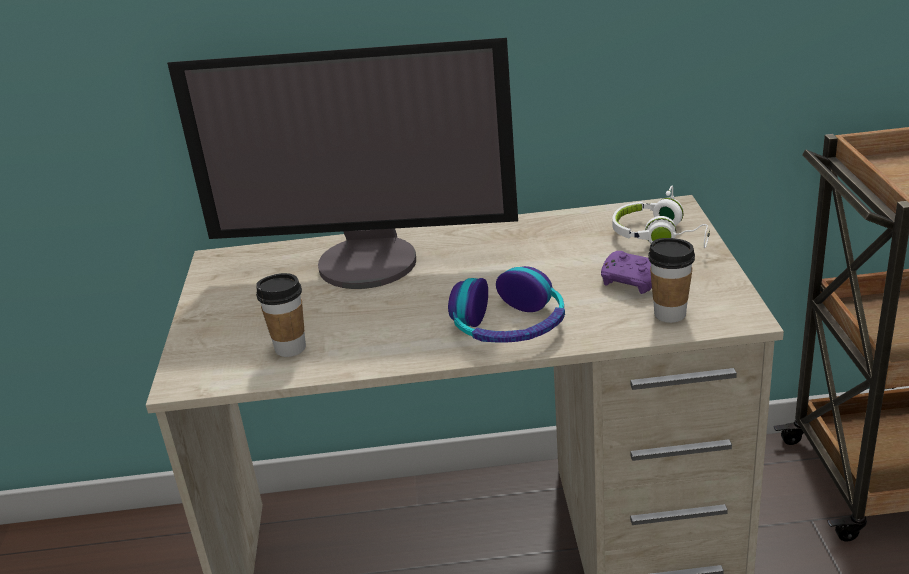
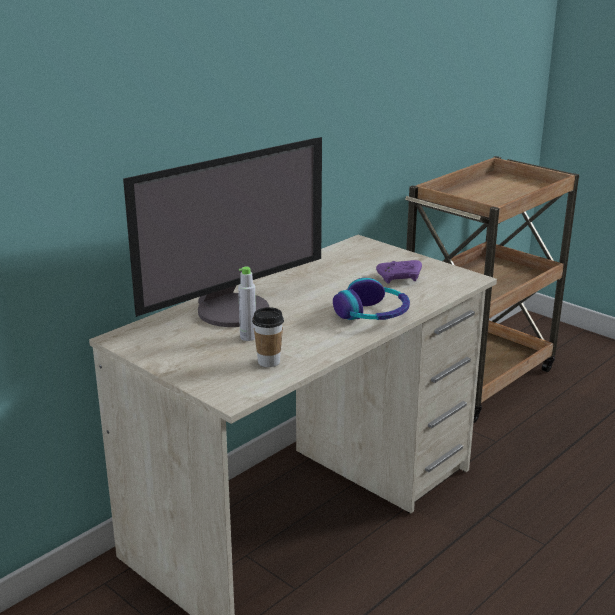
camera: 45 degrees left, 5 degrees down
white headphones [613,186,710,248] -> none
cup [648,238,695,323] -> none
none -> grey bottle [238,267,256,341]

